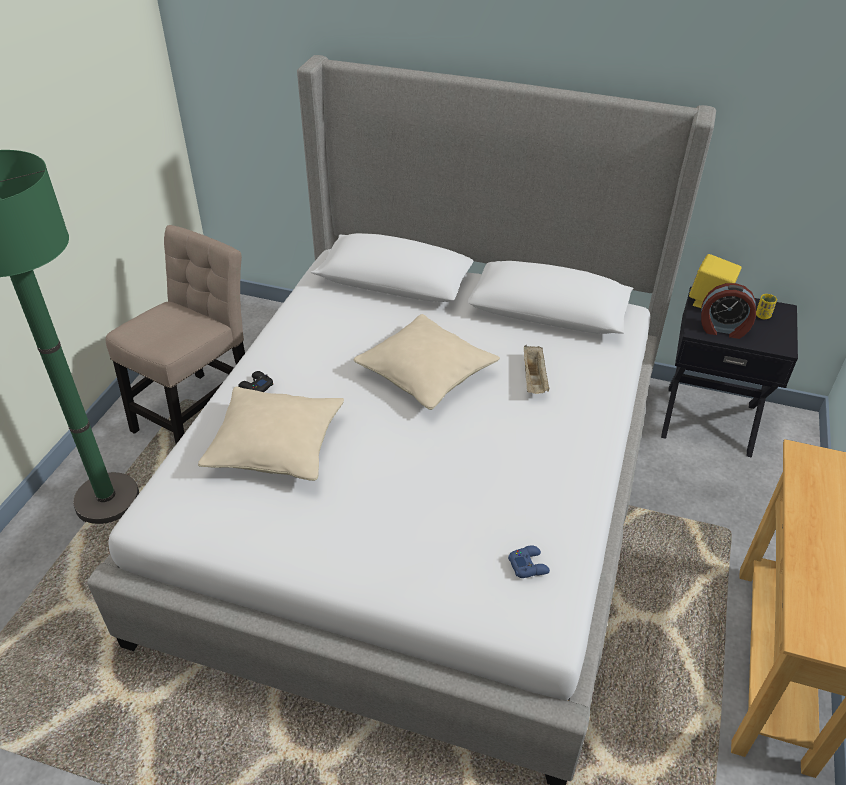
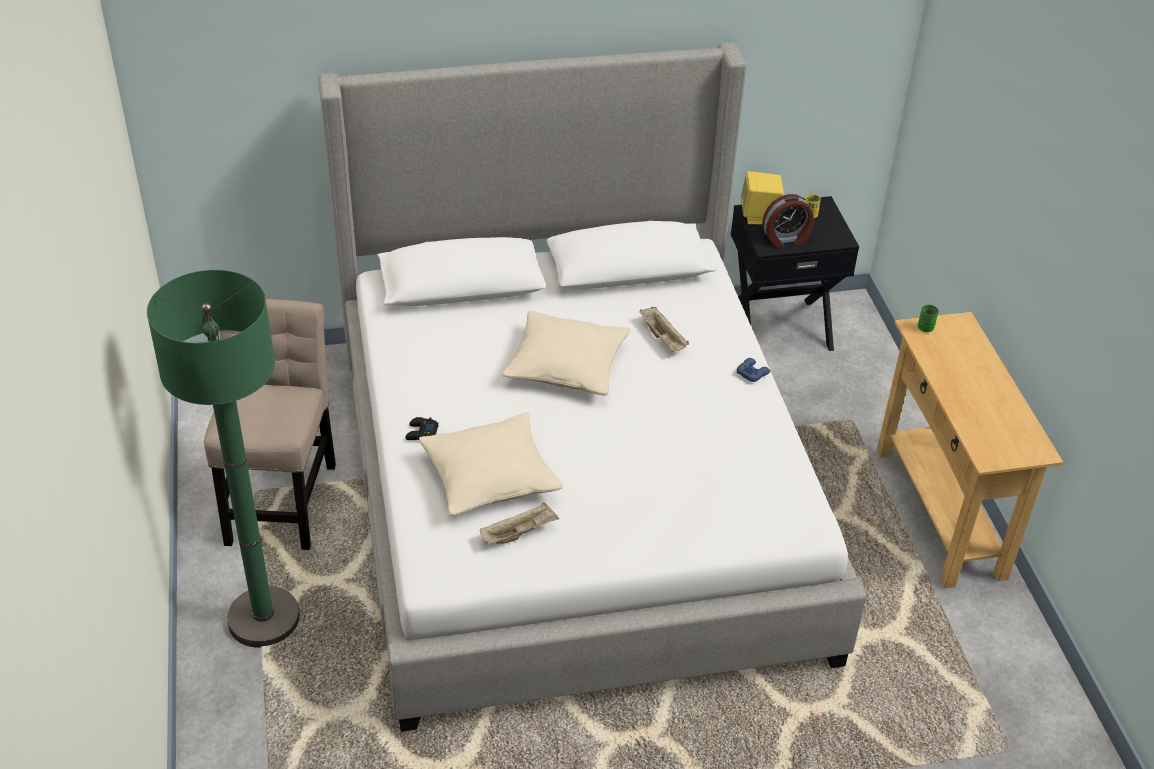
camera: 30 degrees left, 0 degrees up
blue game controller [508,546,550,578] -> blue game controller moved to [737,358,770,382]
none -> beige tray [480,502,559,544]
none -> green cup [918,305,939,332]

